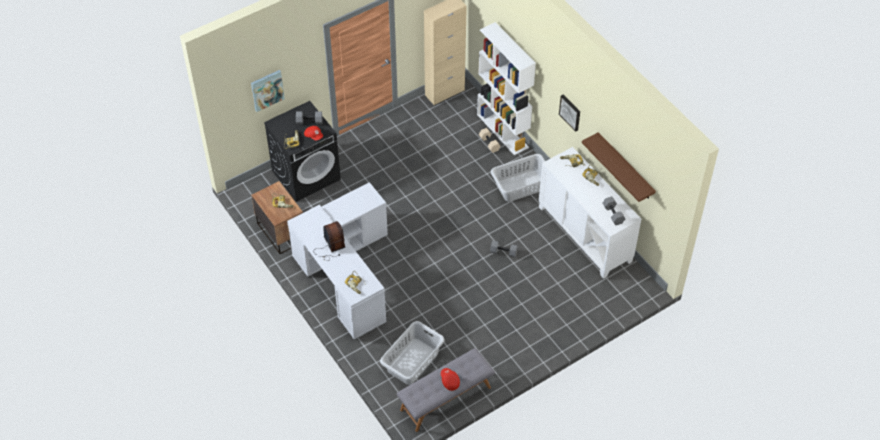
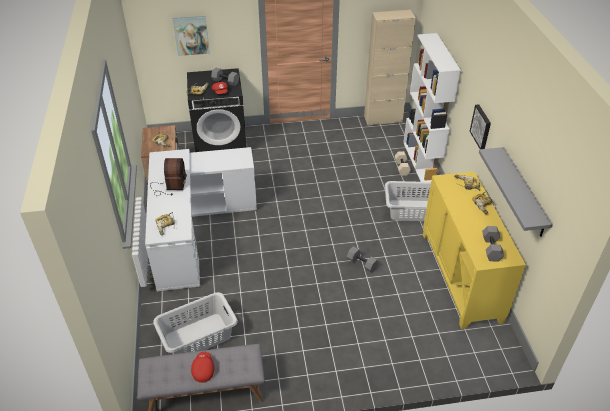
camera: 25 degrees right, 10 degrees down
white cabinet [539,147,641,279] -> yellow cabinet [423,171,526,329]
brown shelf [582,132,656,202] -> grey shelf [479,147,553,237]

